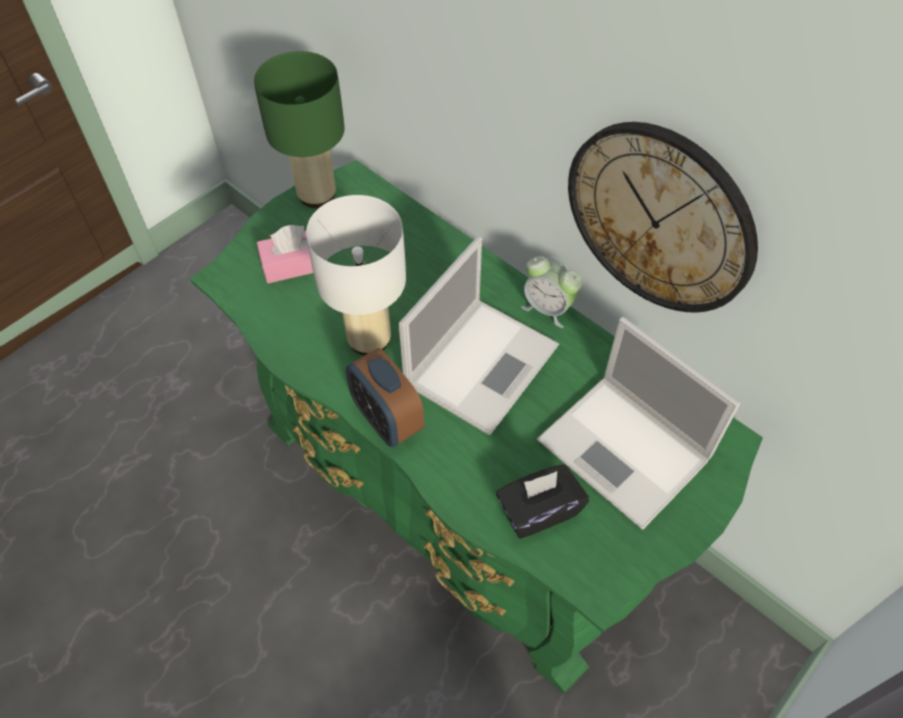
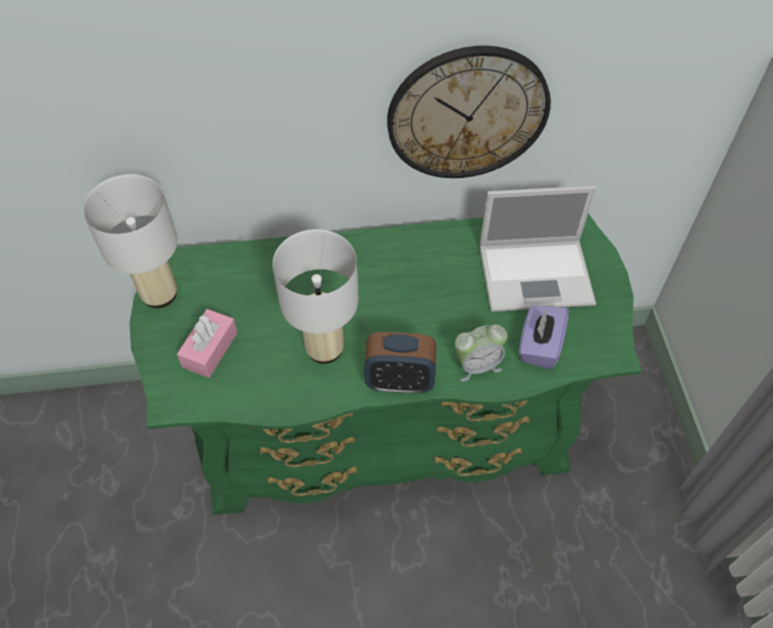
camera: 50 degrees left, 0 degrees up
green table lamp [254,51,344,208] -> white table lamp [83,174,177,308]
laptop [399,236,559,435] -> none
black tissue box [496,464,589,539] -> purple tissue box [519,305,569,369]
alarm clock [521,256,582,328] -> alarm clock moved to [455,324,508,382]

